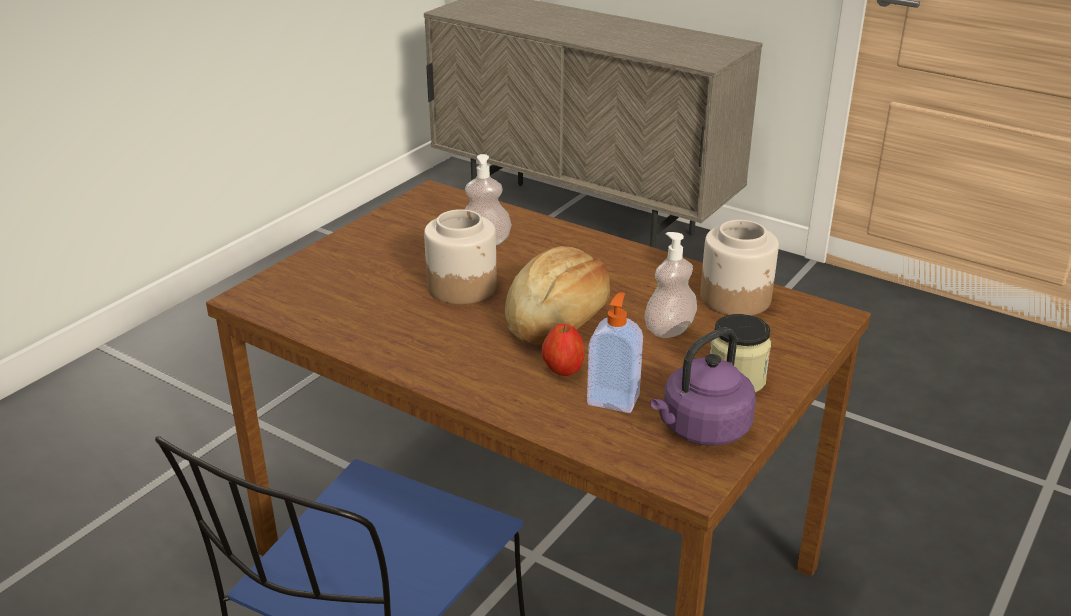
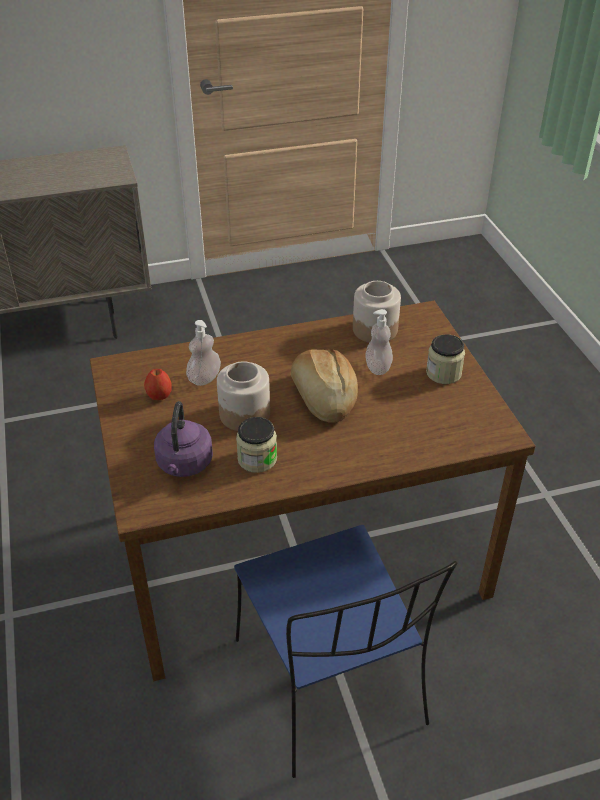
camera: 50 degrees left, 10 degrees up
apple [542,324,585,376] -> apple moved to [144,369,172,400]
soap dispenser [587,292,643,413] -> none
purple kettle [650,327,756,446] -> purple kettle moved to [154,401,213,477]
none -> jar [236,417,277,473]

